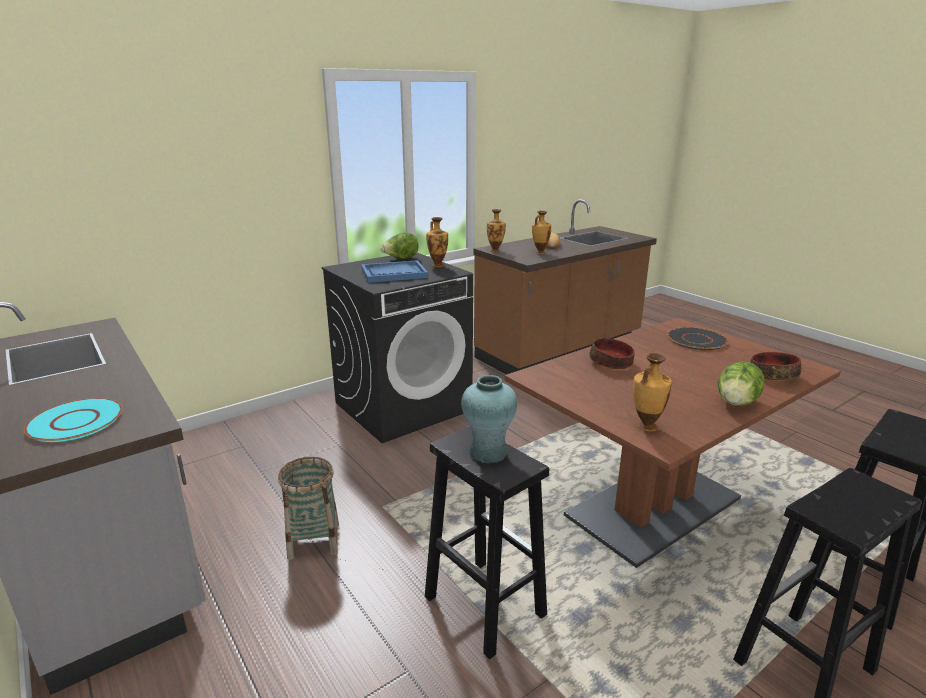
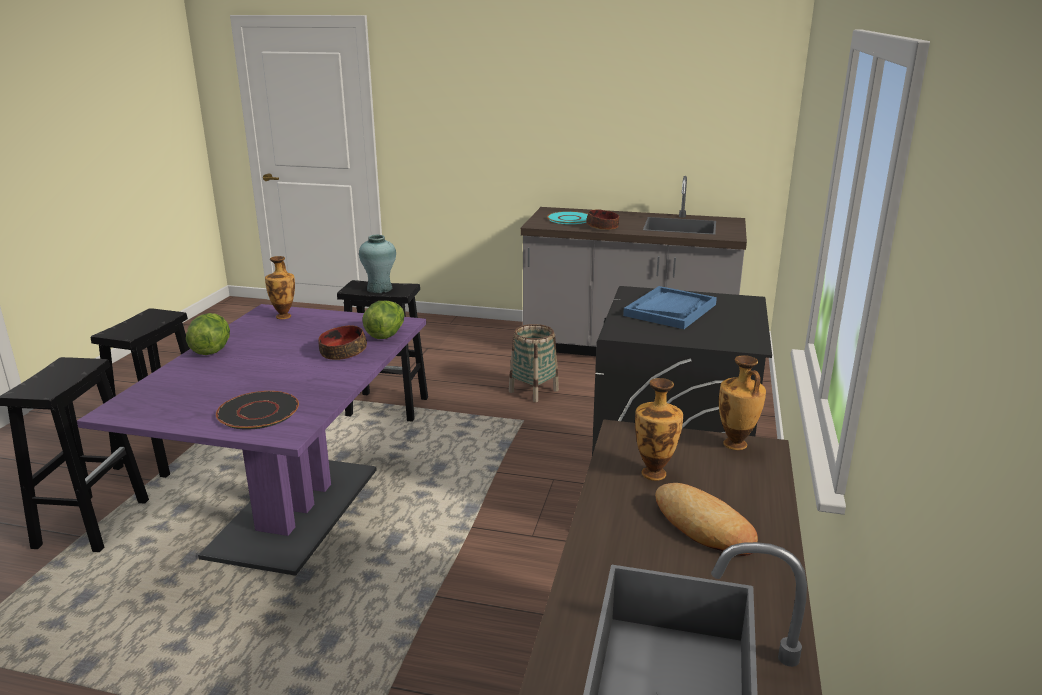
camera: 140 degrees right, 0 degrees up
lettuce [380,232,418,259] -> lettuce moved to [362,301,404,339]
vase [426,217,448,267] -> none
brown dining table [505,318,841,568] -> purple dining table [77,304,426,576]
bowl [750,352,801,381] -> bowl moved to [586,209,619,230]

